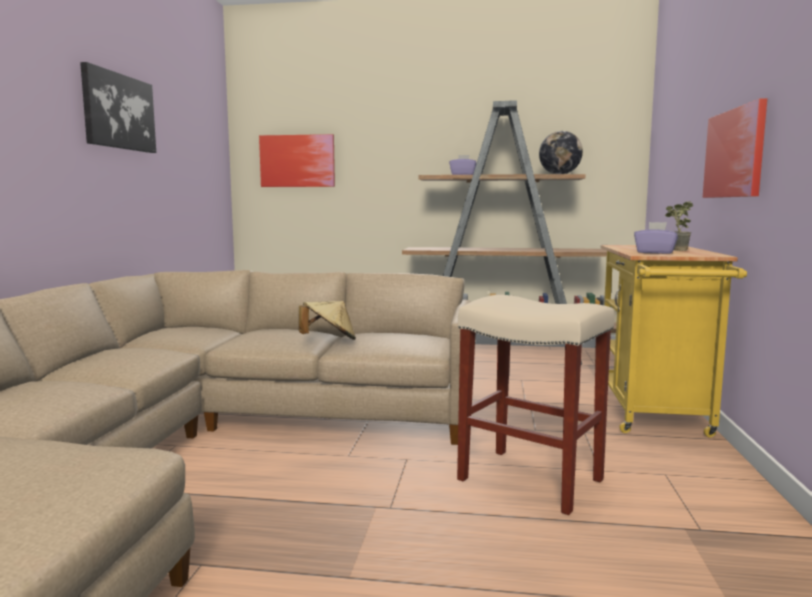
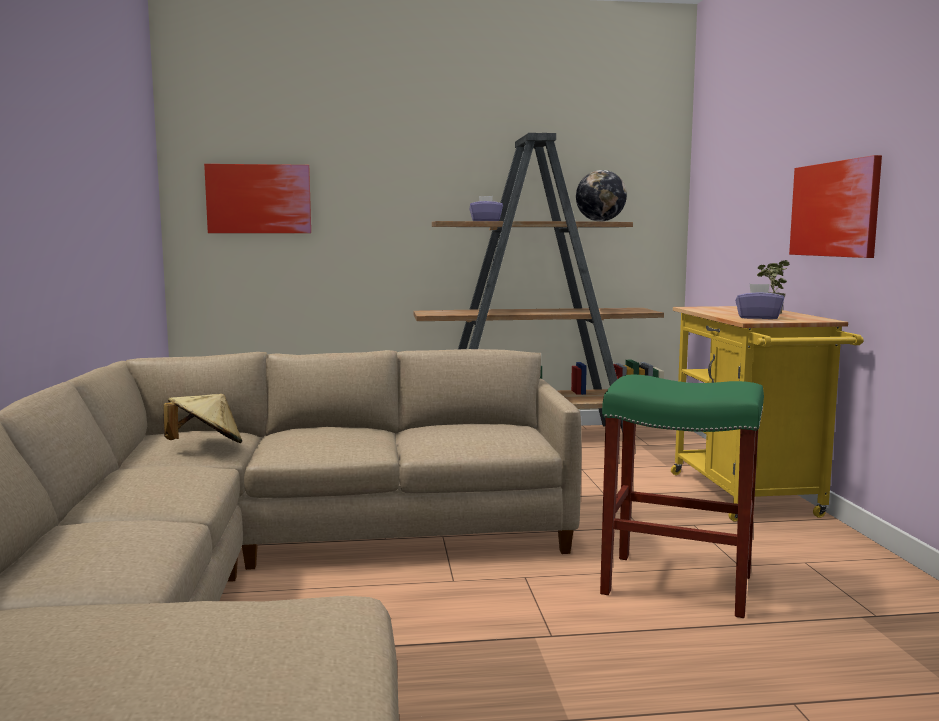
camera: 15 degrees left, 0 degrees up
picture [80,62,156,153] -> none
beige hat [299,301,356,340] -> beige hat moved to [163,394,242,443]
beige stool [457,295,615,515] -> green stool [600,375,764,618]

